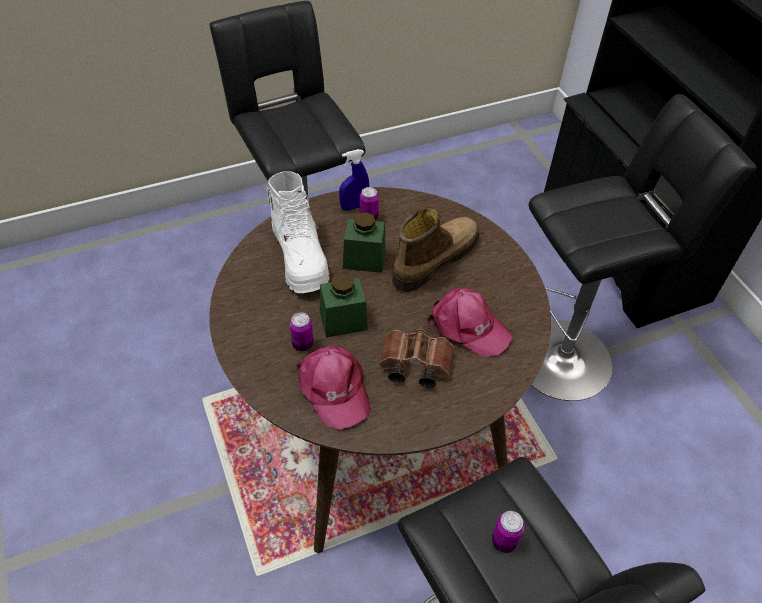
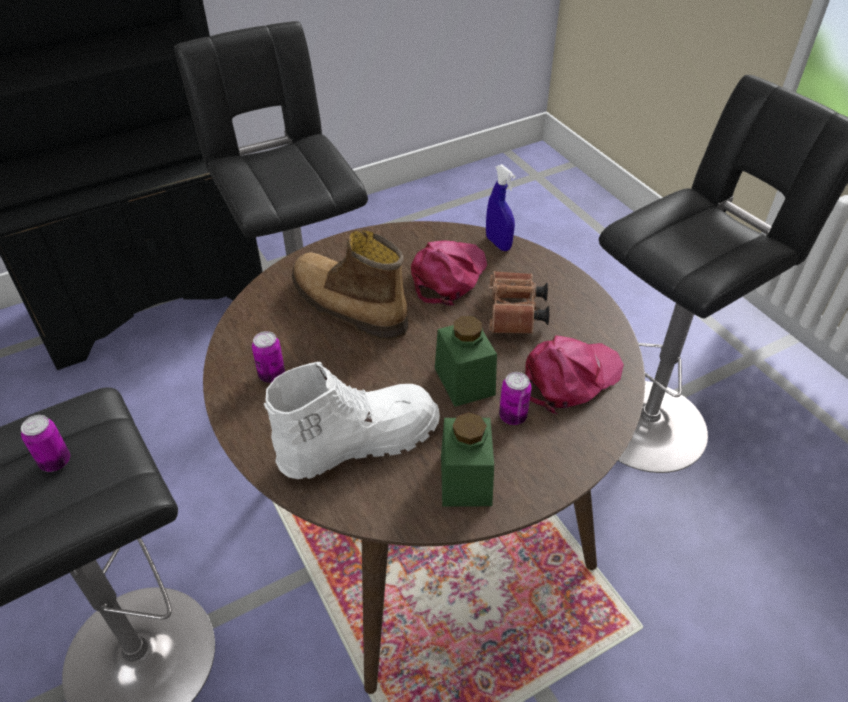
camera: 95 degrees left, 5 degrees down
blue spray bottle [339,149,369,211] -> blue spray bottle moved to [486,164,515,251]
green jar [343,212,385,273] -> green jar moved to [441,412,494,507]
can [492,511,524,553] -> can moved to [21,415,70,472]

